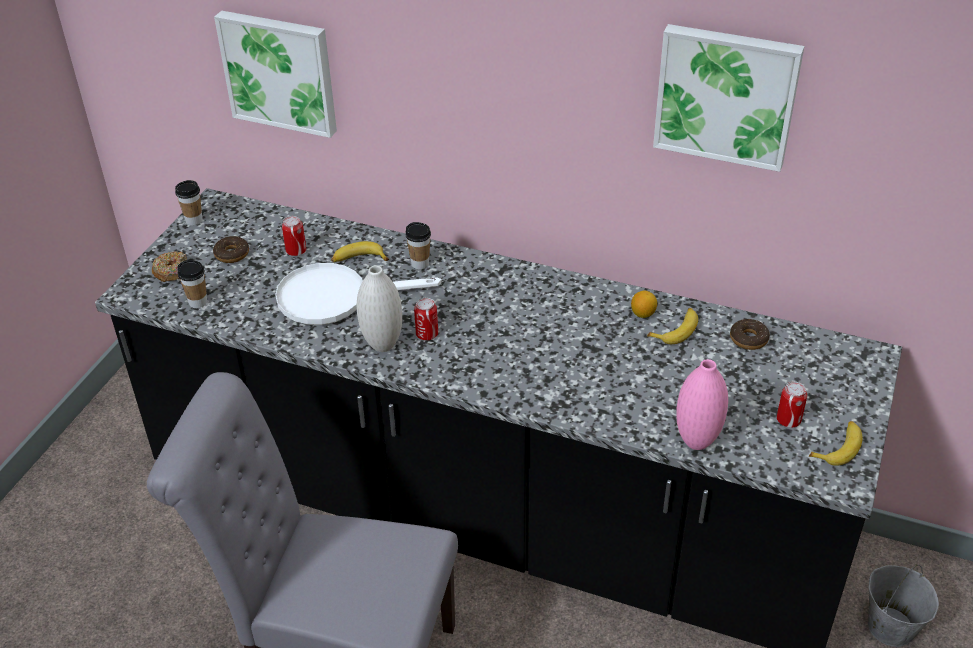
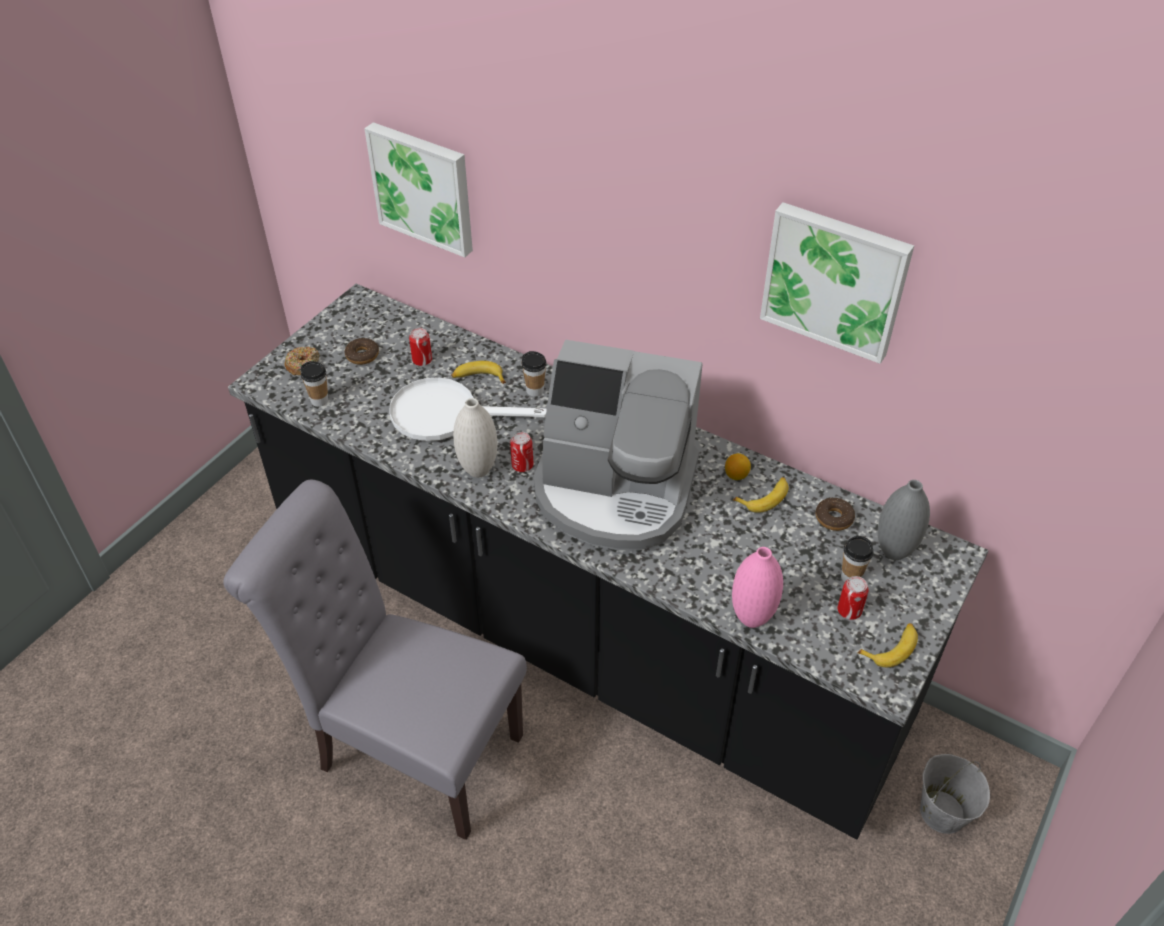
camera: 10 degrees right, 5 degrees up
cup [175,180,203,226] -> cup moved to [841,536,873,582]
none -> coffee machine [534,340,703,551]
none -> grey vase [878,480,930,560]

